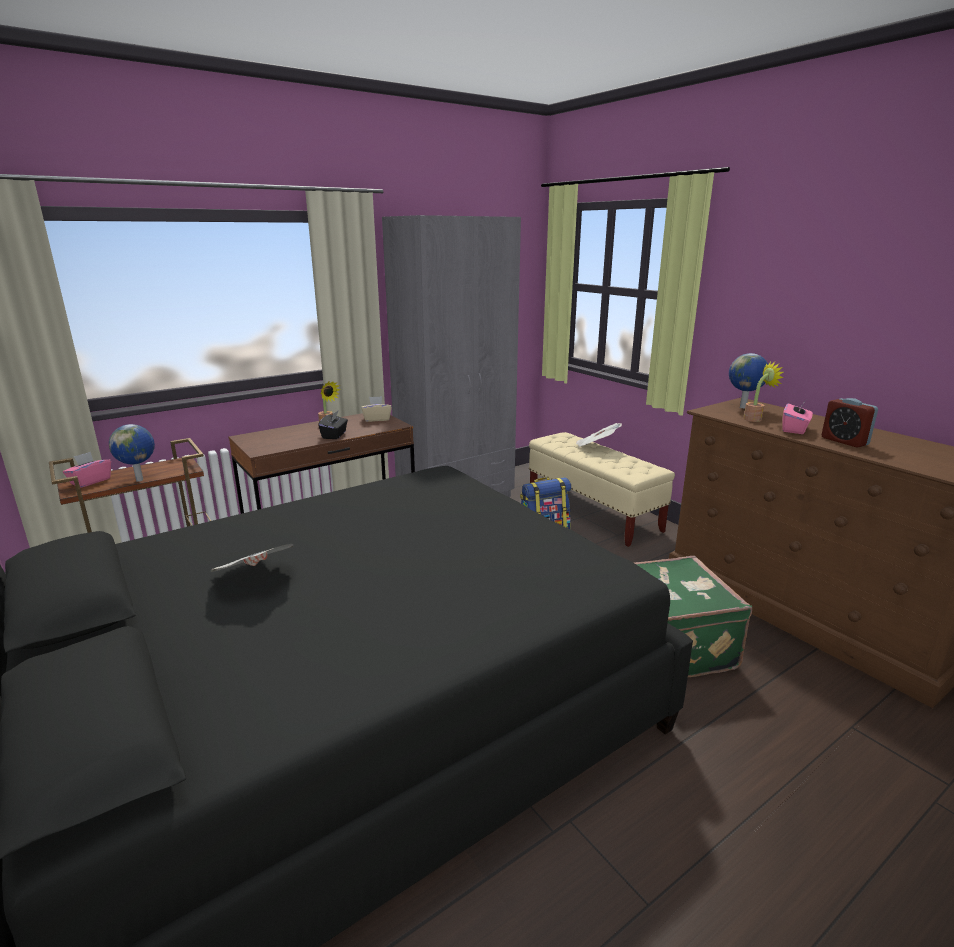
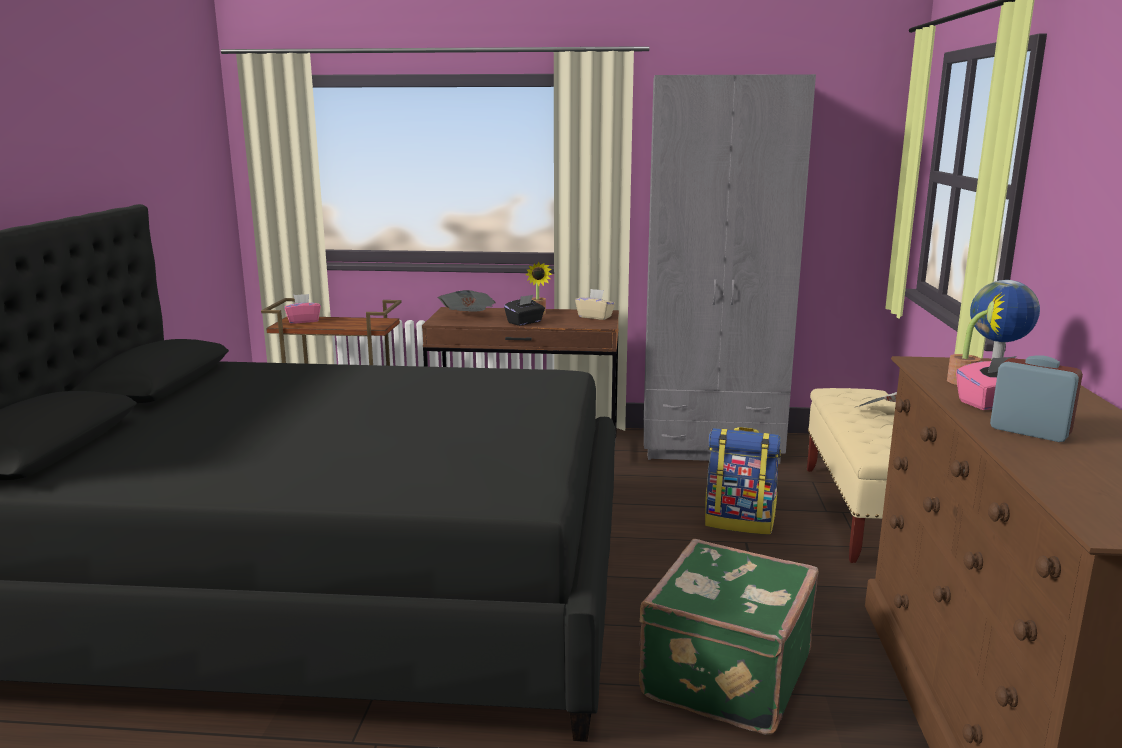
camera: 40 degrees right, 5 degrees down
globe [109,424,155,482] -> none
newspaper [210,544,294,572] -> newspaper moved to [437,290,496,312]
alarm clock [822,398,878,448] -> alarm clock turned 120 degrees clockwise [990,355,1083,442]

